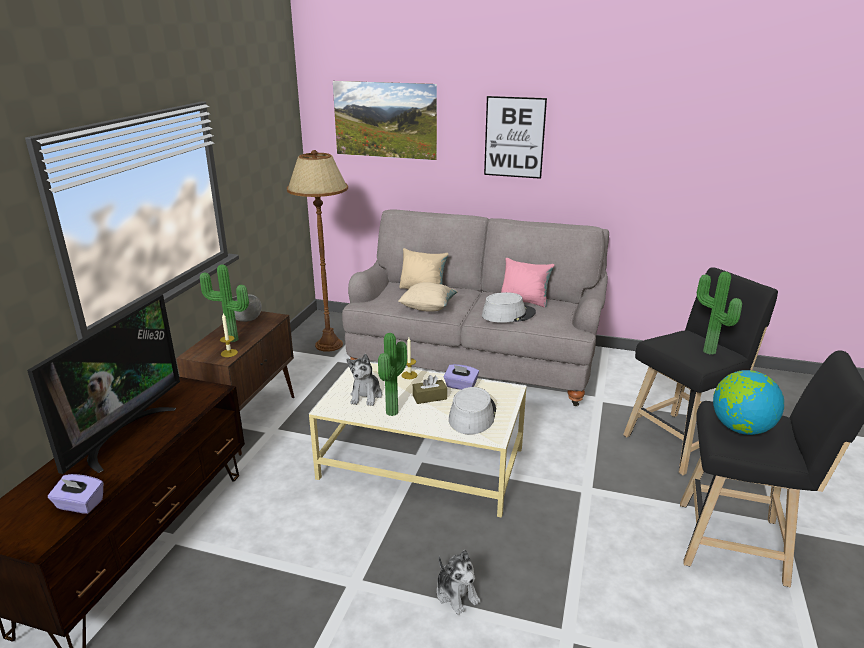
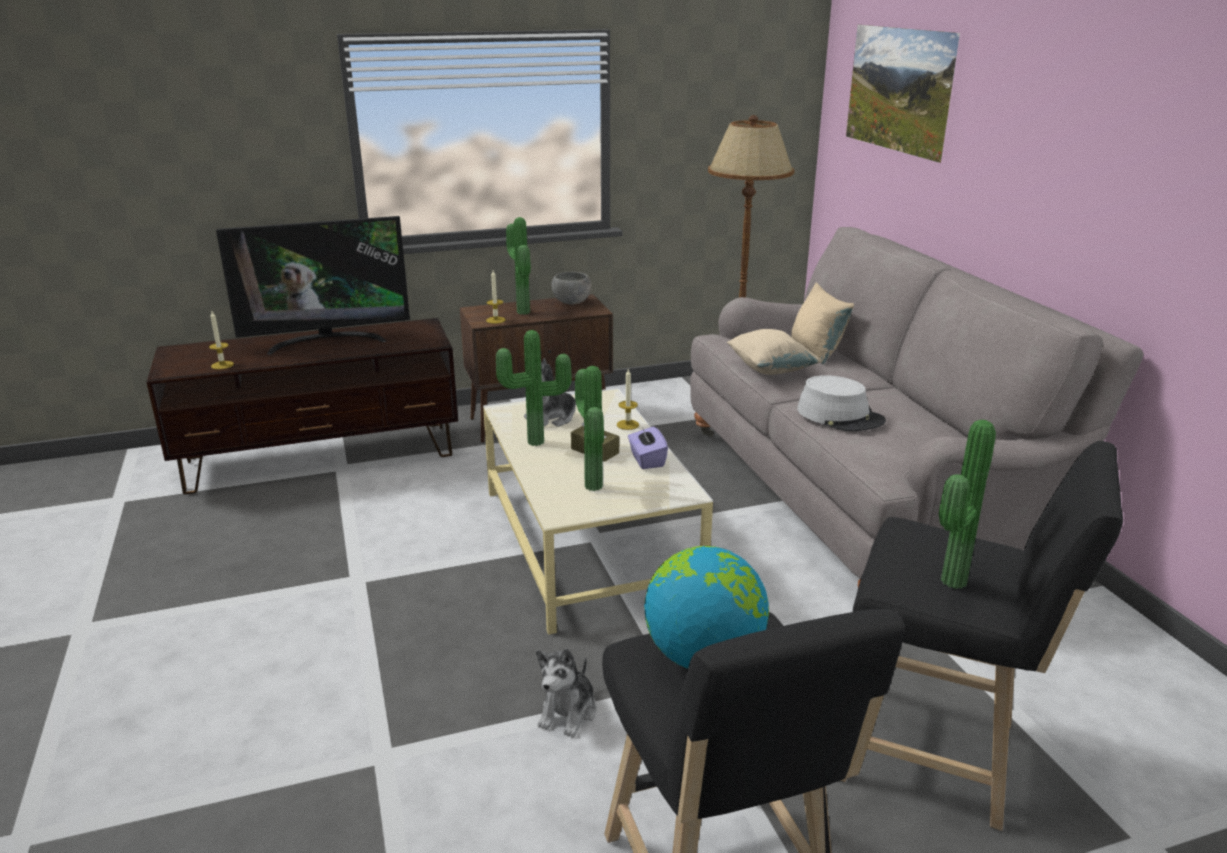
camera: 55 degrees right, 0 degrees up
purple tissue box [48,474,103,514] -> candle [209,311,234,369]
plush toy [437,550,481,615] -> plush toy moved to [536,648,597,738]
grey hat [449,387,496,435] -> potted plant [575,366,604,491]
picture [484,96,547,179] -> none
pink pillow [501,258,554,307] -> none

